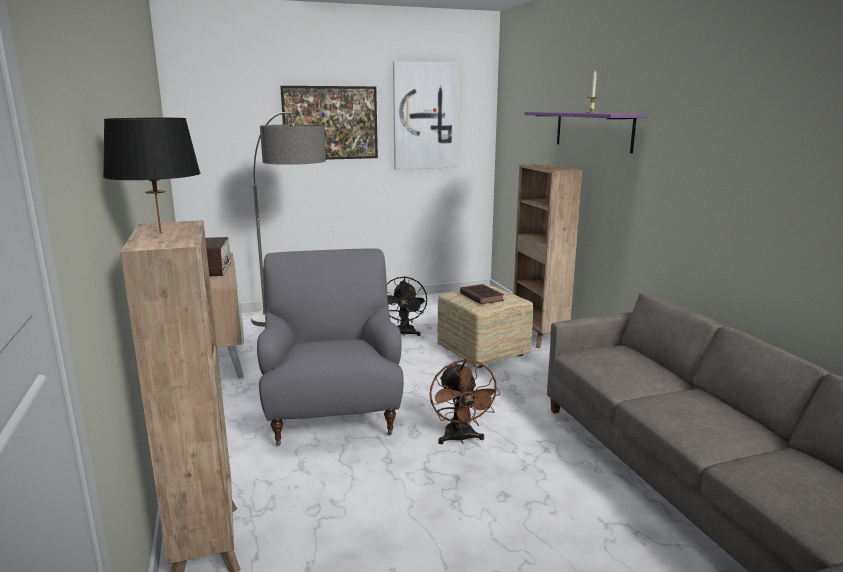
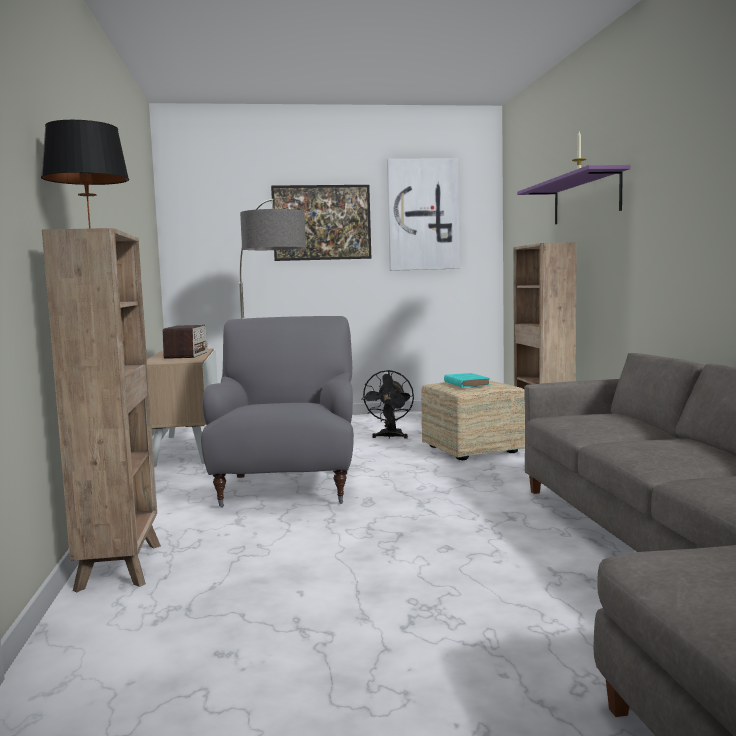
camera: 10 degrees right, 10 degrees down
brown fan [430,359,501,444] -> none
brown book [460,284,504,304] -> turquoise book [444,373,490,387]

